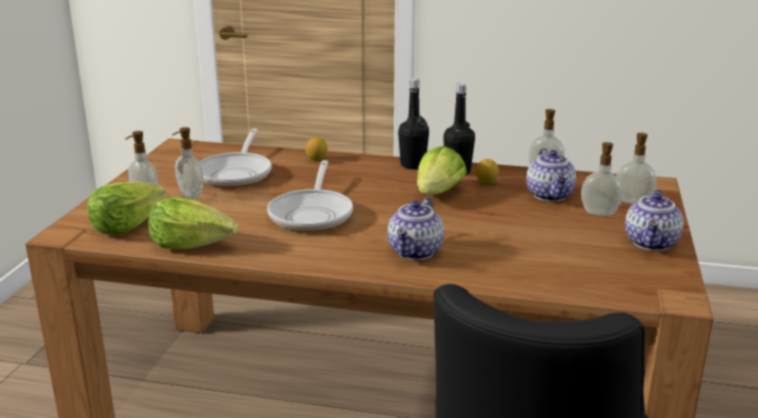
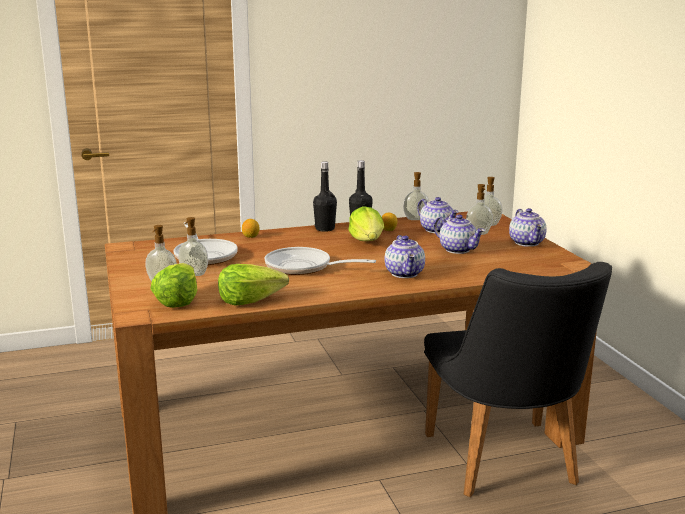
camera: 30 degrees left, 5 degrees down
frying pan [267,160,353,232] -> frying pan turned 135 degrees clockwise [265,247,376,275]
none -> teapot [434,215,485,254]

